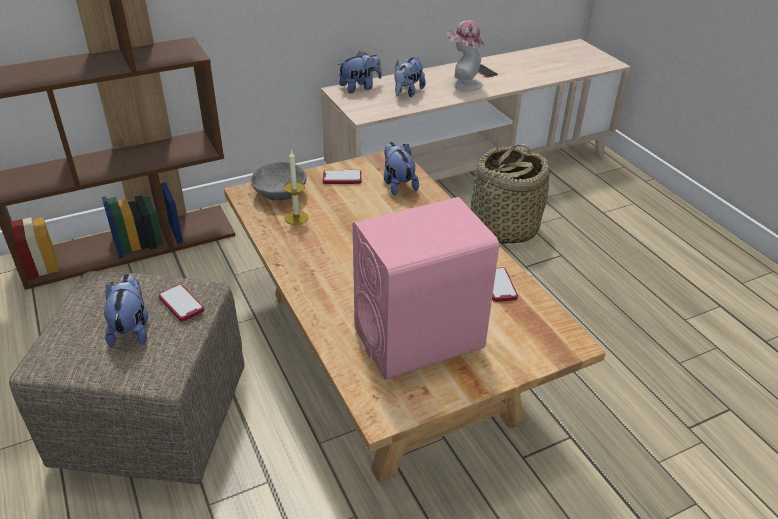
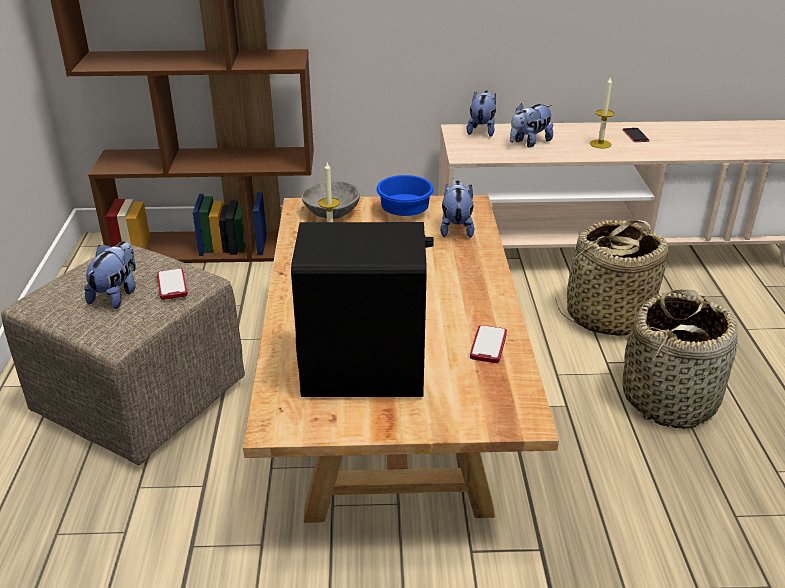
camera: 25 degrees right, 5 degrees down
phone [323,170,362,184] -> blue bowl [376,175,434,216]
plush toy [338,51,382,93] -> plush toy turned 75 degrees counterclockwise [466,90,496,137]
pink speaker [353,197,499,380] -> black speaker [291,222,434,397]
hat [447,20,485,91] -> candle [590,76,614,149]
none -> basket [623,289,738,429]

